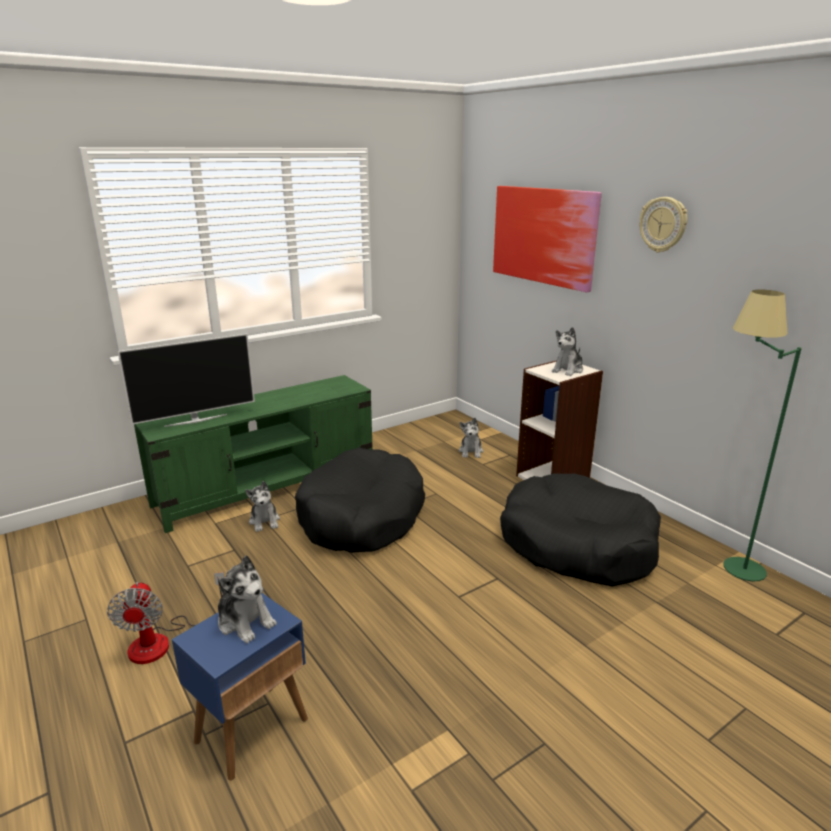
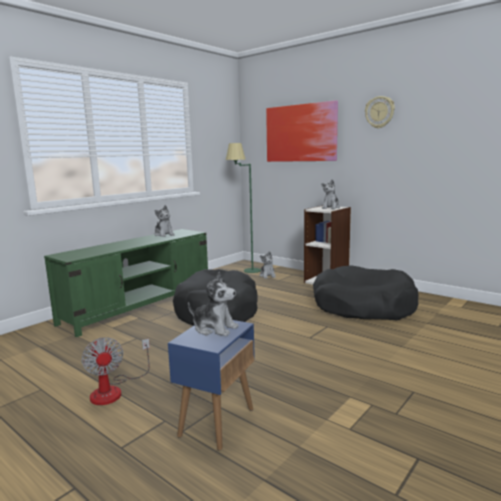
camera: 15 degrees left, 10 degrees down
television [117,334,255,427] -> none
plush toy [245,481,280,532] -> plush toy moved to [154,205,175,237]
green floor lamp [724,290,802,582] -> green floor lamp moved to [226,143,261,273]

